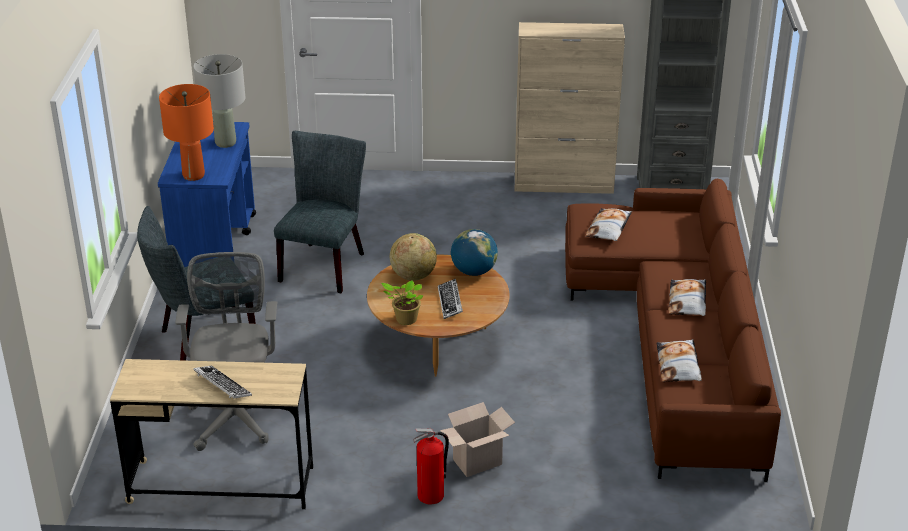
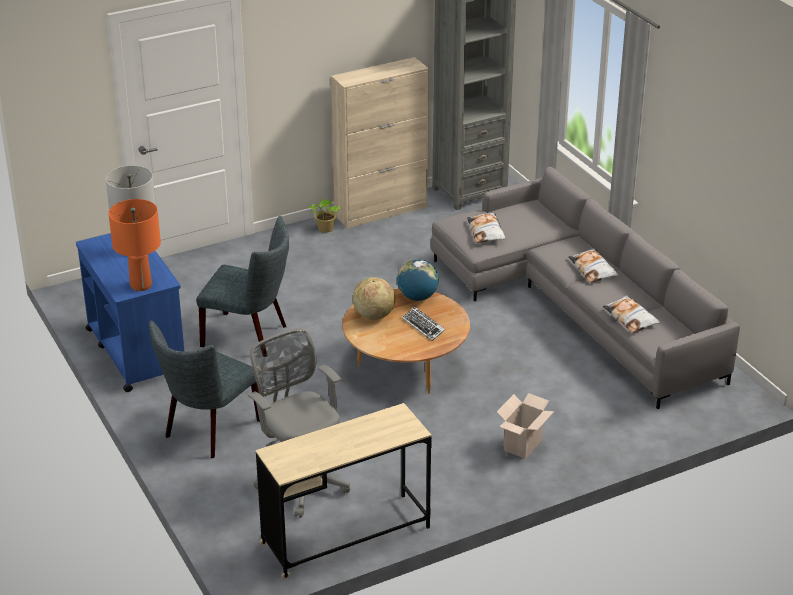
camera: 30 degrees left, 0 degrees up
keyboard [193,366,252,399] -> none
grey chair [274,131,366,293] -> grey chair turned 120 degrees clockwise [196,216,289,355]
potted plant [381,280,423,325] -> potted plant moved to [308,199,341,233]
fire extinguisher [413,428,449,505] -> none
brown sofa [565,179,781,482] -> grey sofa [430,167,740,409]

